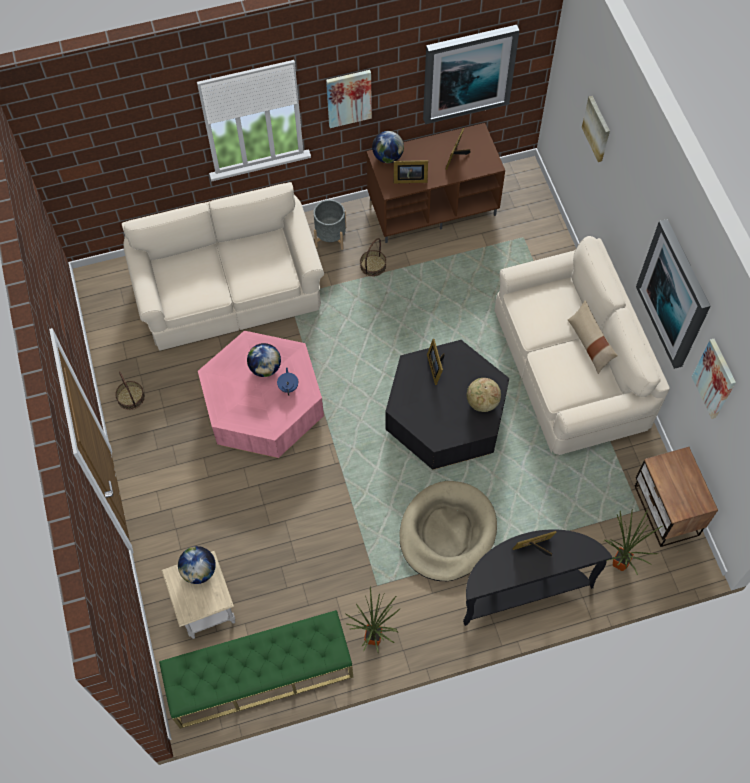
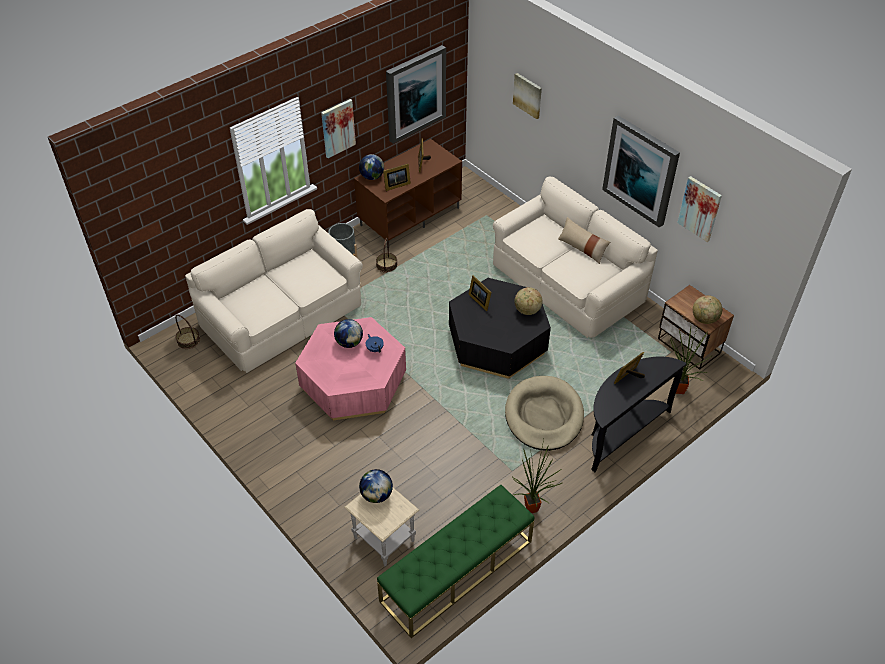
camera: 25 degrees left, 15 degrees down
basket [115,371,145,410] -> basket moved to [175,314,200,349]
none -> globe [693,295,722,324]

